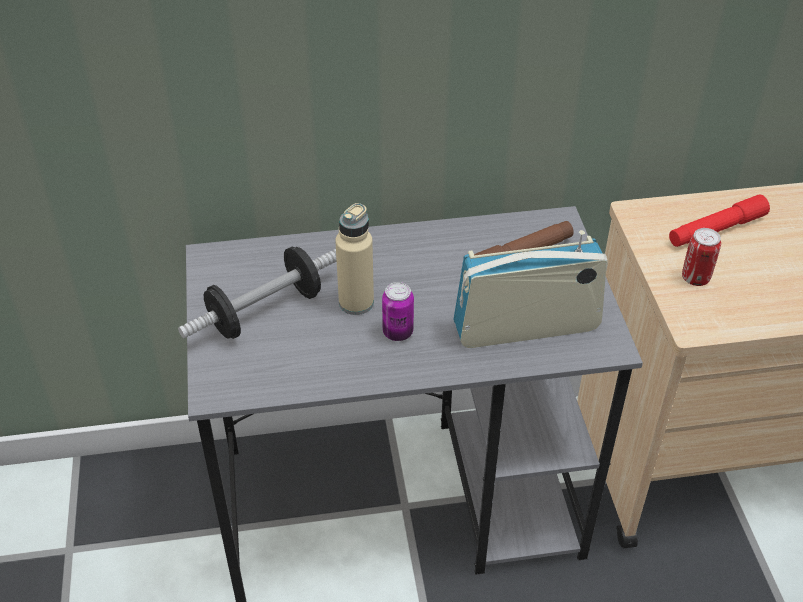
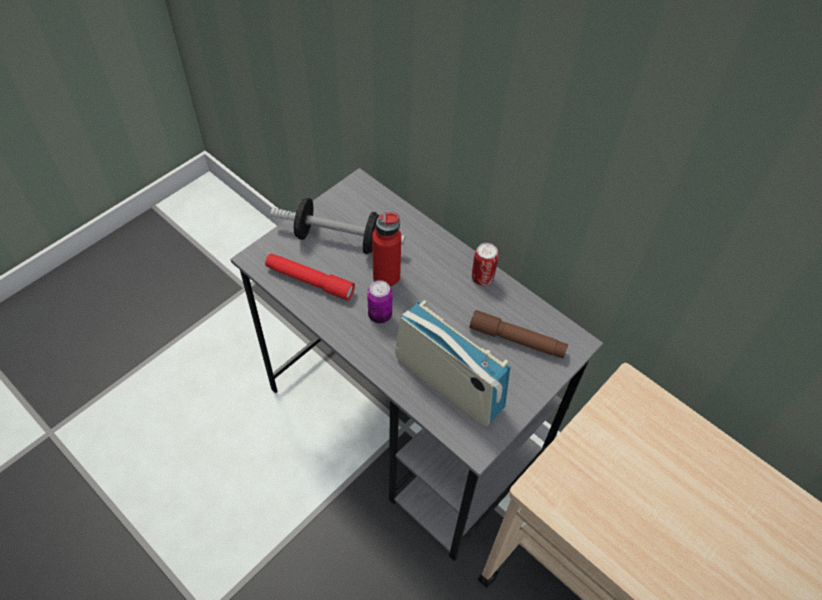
camera: 50 degrees right, 10 degrees up
beige bottle [335,203,374,315] -> red bottle [372,212,401,288]
red flashlight [669,194,770,247] -> red flashlight moved to [265,253,355,301]
can [682,228,721,286] -> can moved to [472,243,499,286]

